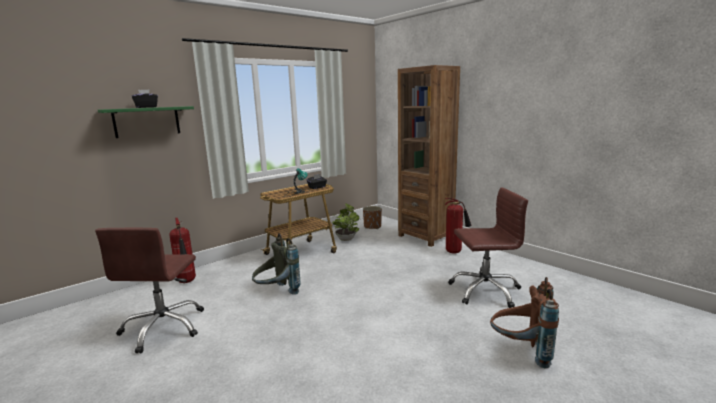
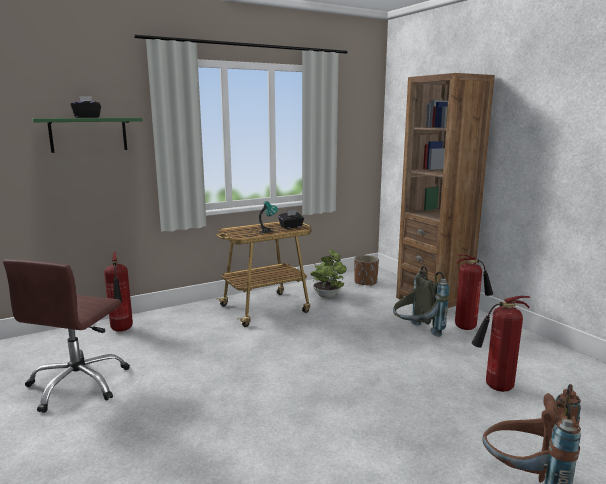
camera: 10 degrees right, 0 degrees up
grey backpack [252,233,301,295] -> grey backpack moved to [393,266,449,337]
brown office chair [448,187,528,308] -> fire extinguisher [472,296,530,392]

